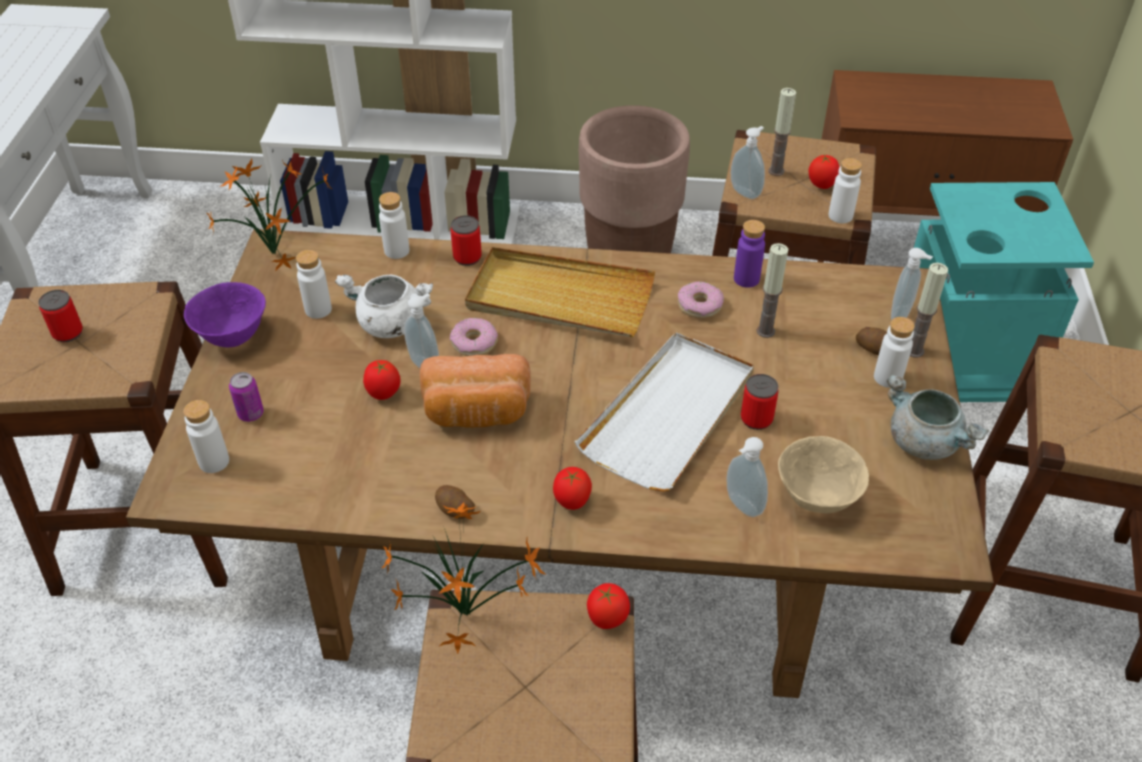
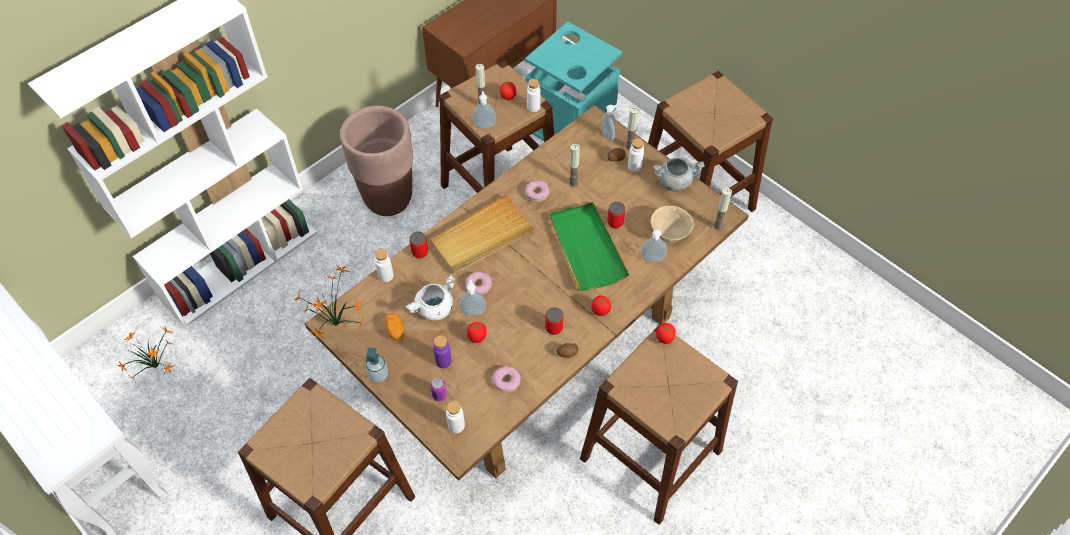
camera: 50 degrees left, 10 degrees up
can [38,290,83,342] -> can moved to [545,307,563,335]
purple bowl [184,282,266,347] -> soap dispenser [365,347,388,382]
white bottle [296,250,332,319] -> potato [385,313,404,341]
potted plant [381,503,546,654] -> potted plant moved to [116,327,175,383]
bread [420,354,531,428] -> none
white tray [575,332,754,492] -> green tray [550,202,630,291]
purple bottle [734,220,765,288] -> purple bottle moved to [433,335,452,368]
none -> donut [492,366,521,393]
none -> candle [713,188,732,231]

